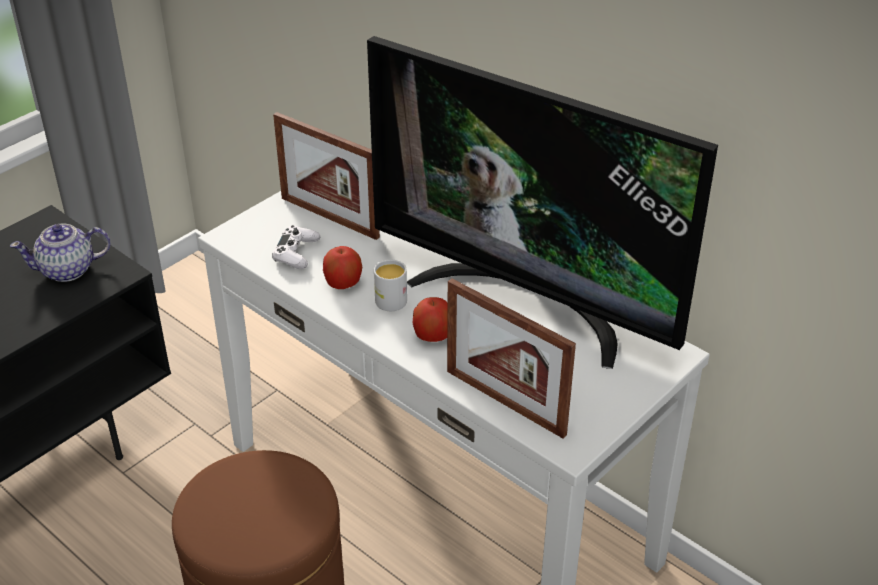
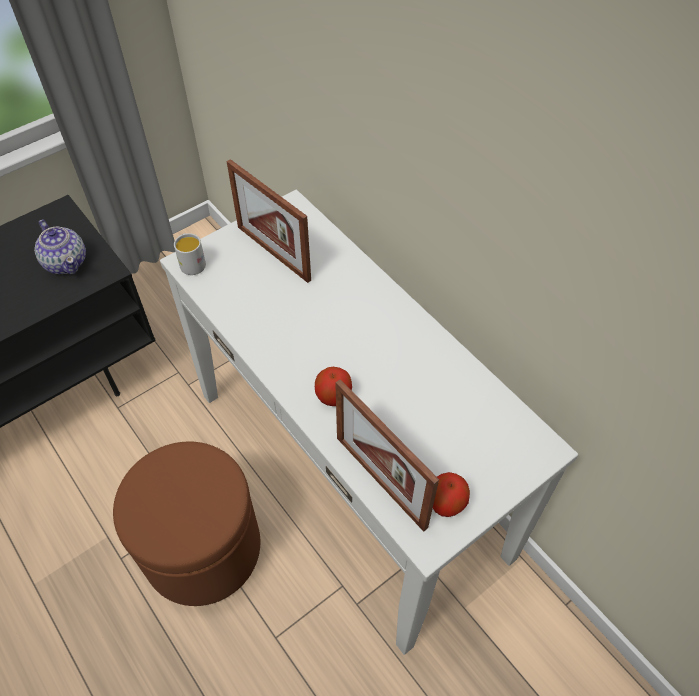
camera: 10 degrees right, 15 degrees up
teapot [10,223,111,282] -> teapot turned 120 degrees counterclockwise [34,219,86,274]
white game controller [272,225,320,269] -> none
apple [323,246,362,289] -> apple moved to [433,472,470,517]
television [367,36,718,369] -> none
white mug [374,260,407,311] -> white mug moved to [174,233,206,275]

